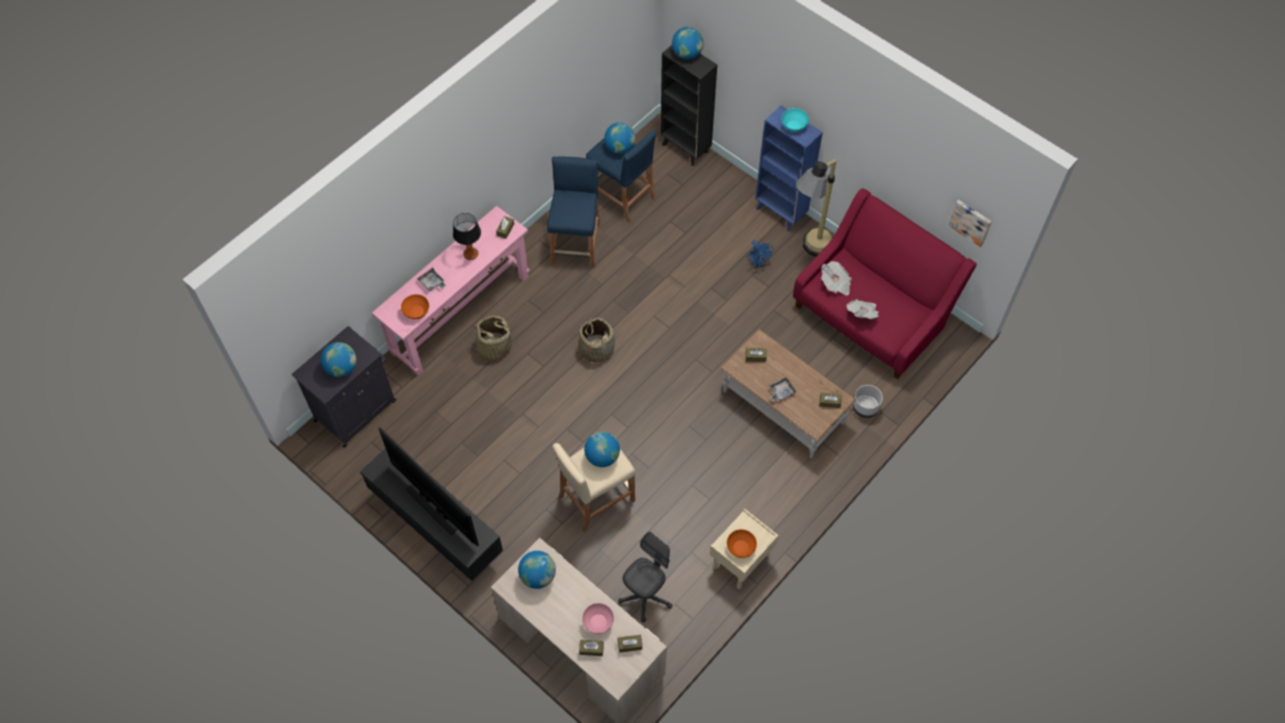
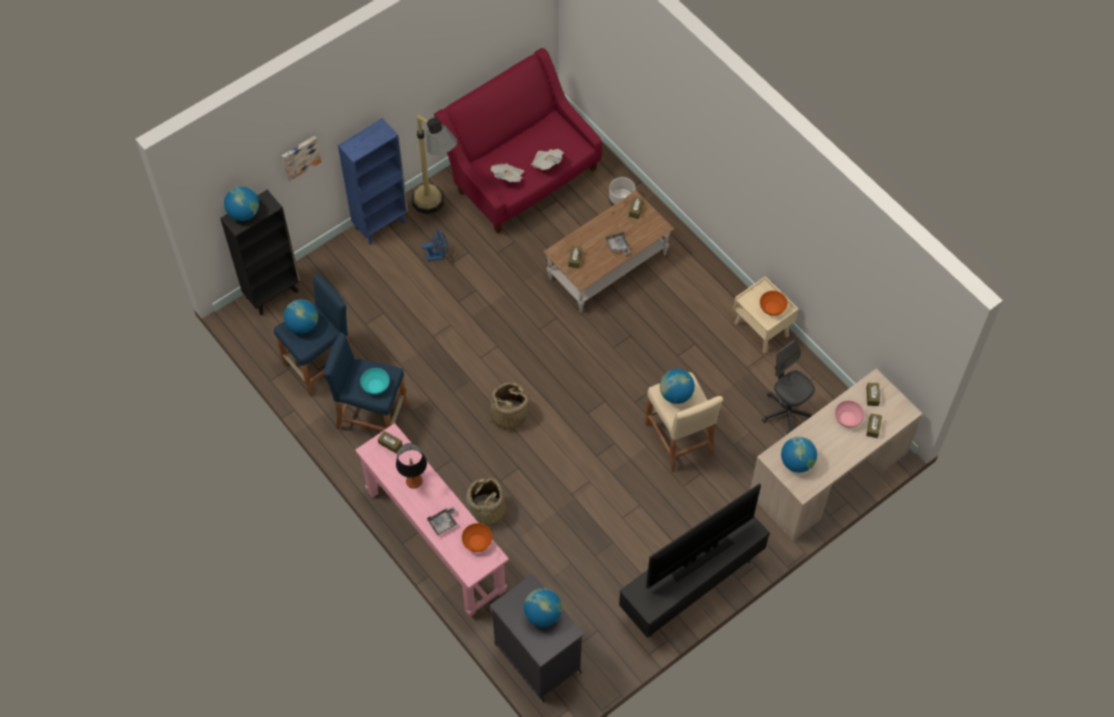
camera: 80 degrees left, 0 degrees up
turquoise bowl [781,108,809,132] -> turquoise bowl moved to [360,368,389,394]
picture [948,200,992,247] -> picture moved to [282,136,322,182]

